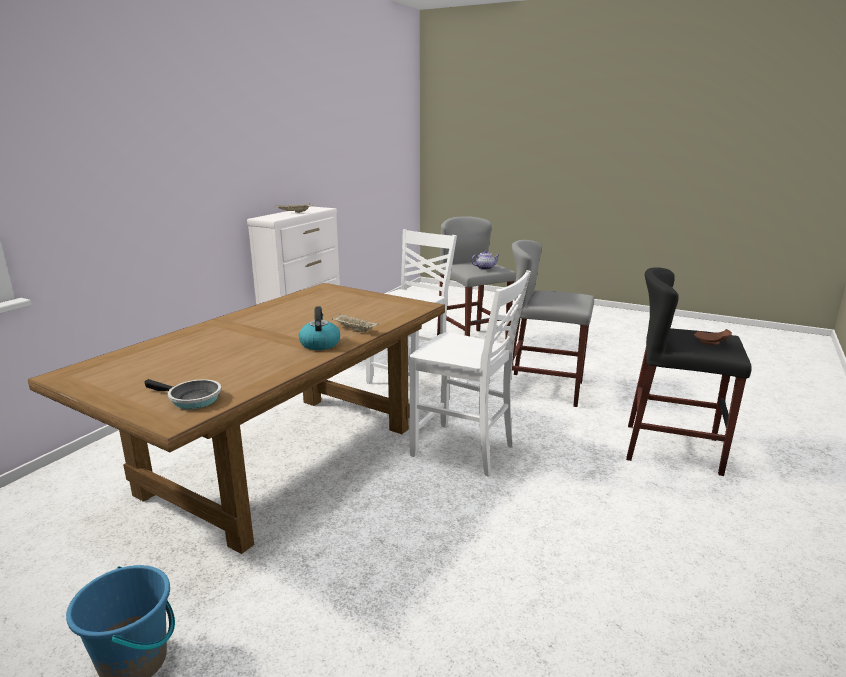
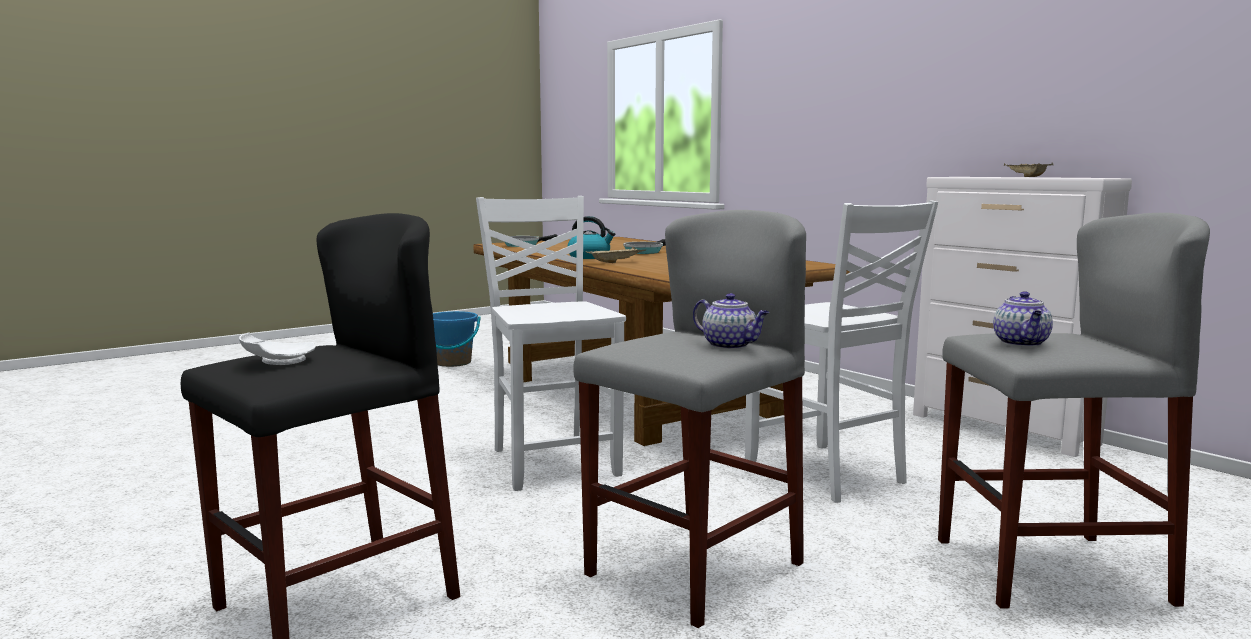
camera: 115 degrees right, 10 degrees down
white chair [409,270,531,477] -> white chair turned 105 degrees clockwise [476,196,626,491]
brown plate [694,329,732,345] -> white plate [239,333,315,365]
none -> frying pan [623,239,666,254]
none -> teapot [693,293,769,349]

